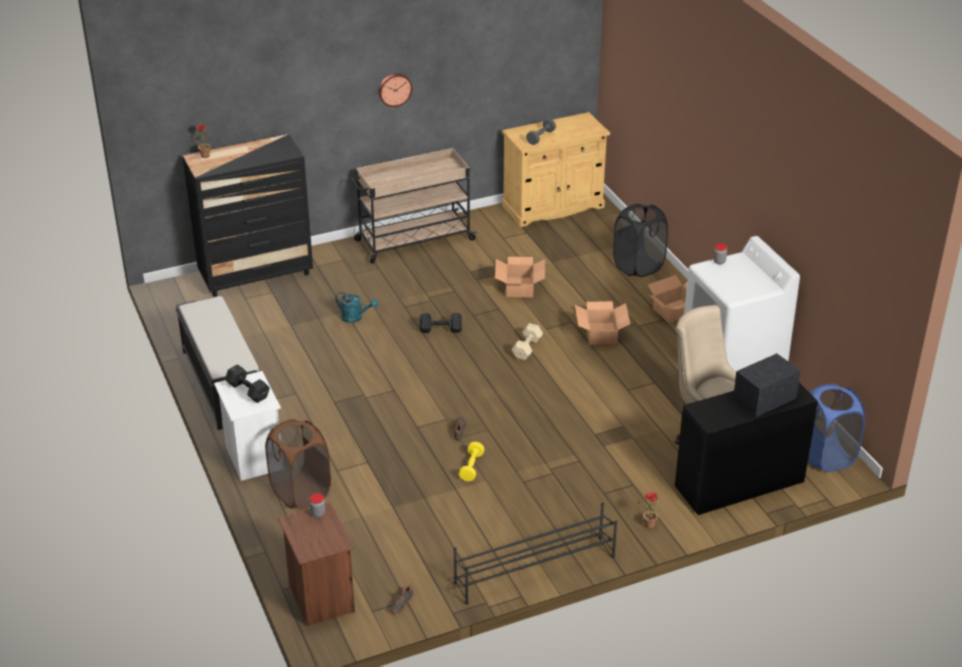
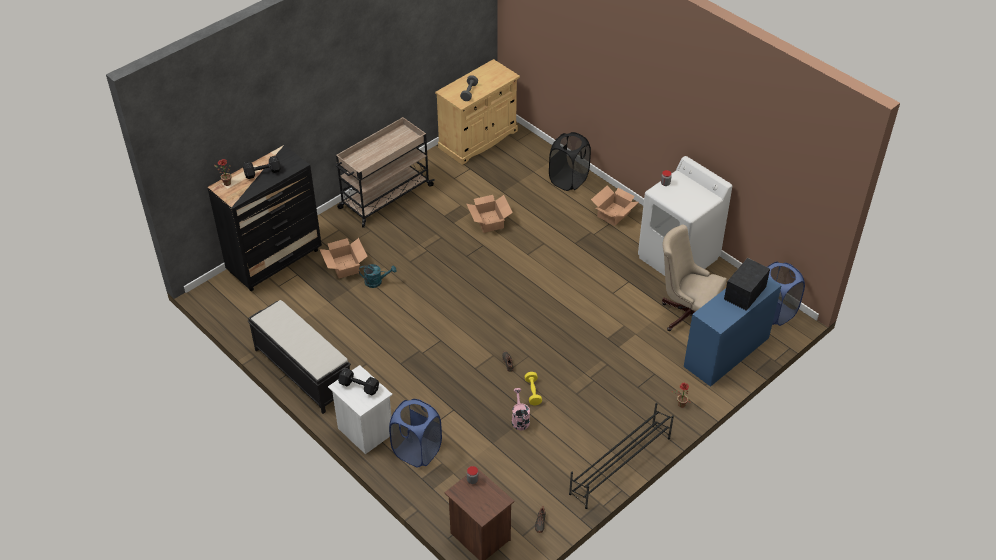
camera: 20 degrees left, 10 degrees up
brown laundry basket [265,419,331,510] -> blue laundry basket [389,399,442,467]
wall clock [378,73,412,107] -> none
black dumbbell [420,313,462,333] -> black dumbbell moved to [243,156,281,179]
beige dumbbell [511,323,543,360] -> none
cardboard box [575,301,630,345] -> cardboard box moved to [320,238,368,279]
black desk [675,382,818,515] -> blue desk [684,277,782,387]
none -> pink watering can [512,388,530,430]

